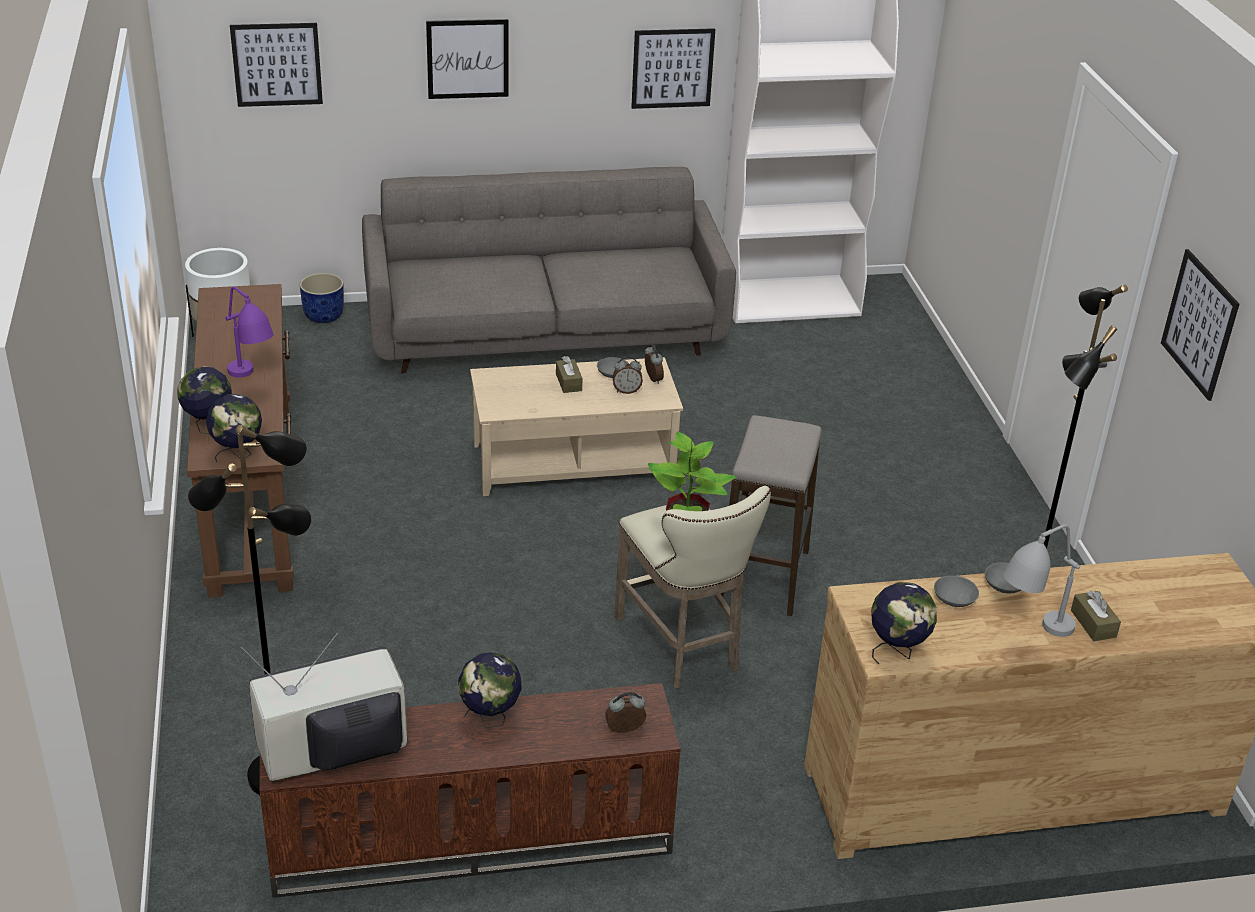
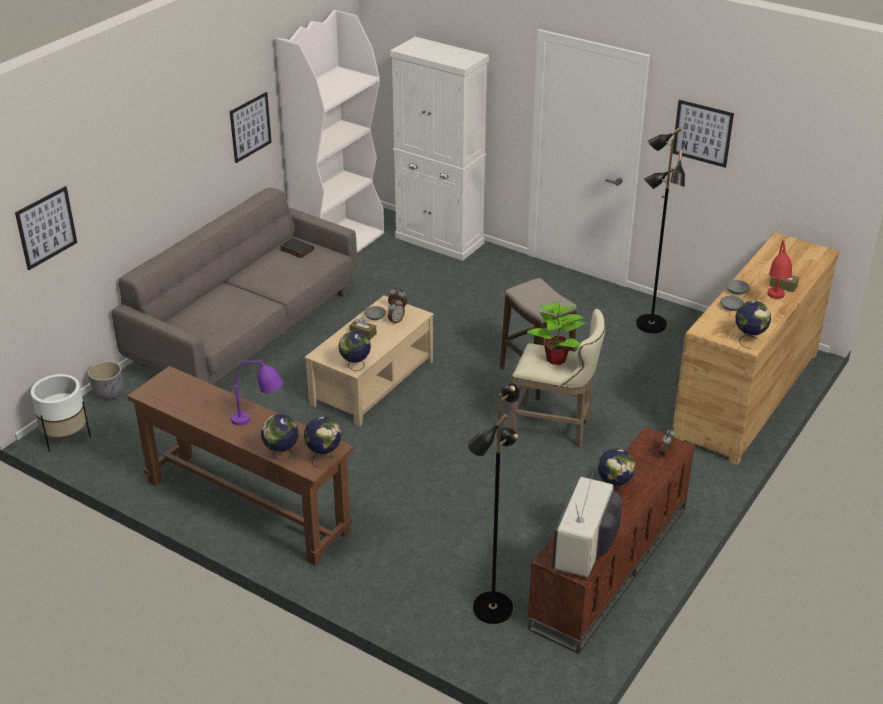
camera: 45 degrees left, 0 degrees up
blue planter [300,273,344,323] -> grey planter [88,361,123,400]
picture [426,19,508,99] -> none
grey table lamp [1003,524,1080,637] -> red table lamp [767,240,792,299]
none -> black book [280,238,314,258]
none -> globe [338,330,371,371]
none -> white cabinet [390,37,489,261]

